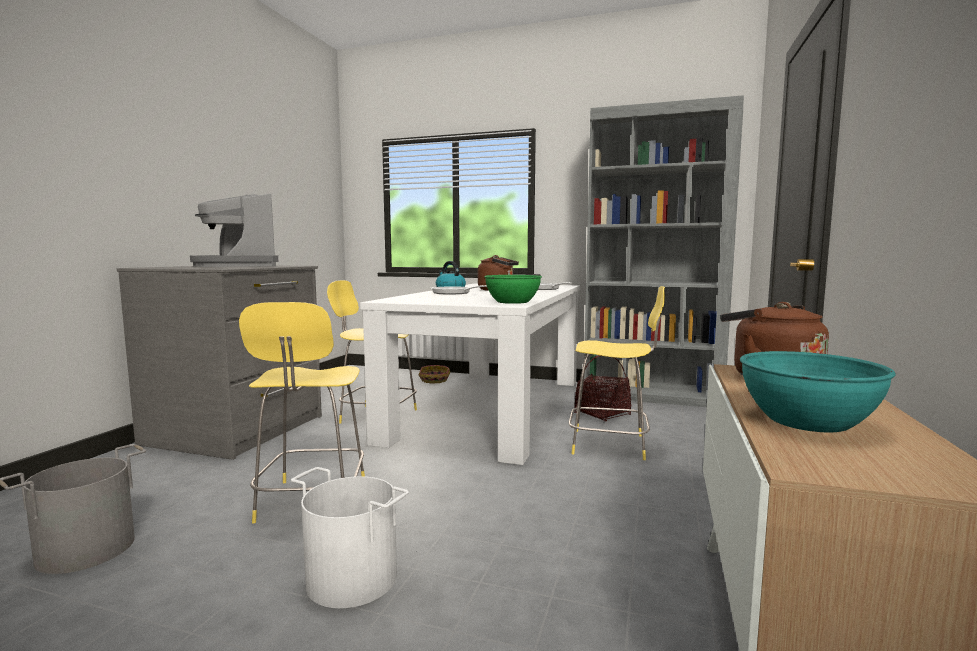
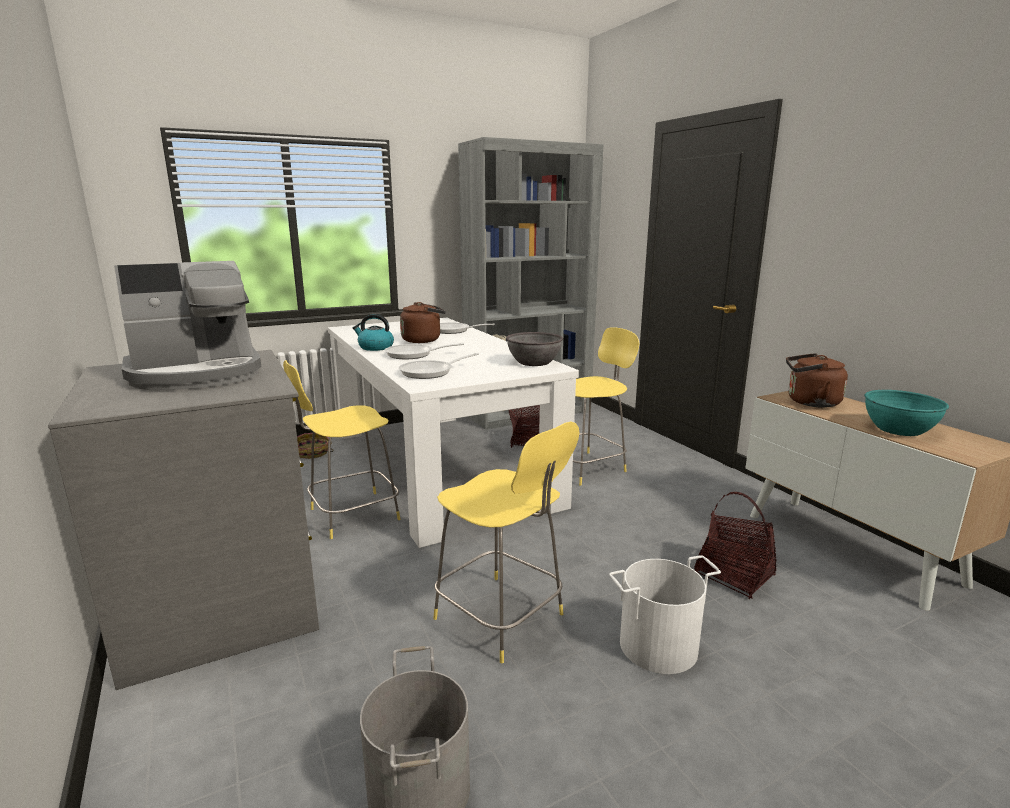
camera: 45 degrees left, 10 degrees up
coffee machine [190,193,278,267] -> coffee machine turned 45 degrees counterclockwise [114,261,261,390]
green bowl [484,275,542,304] -> grey bowl [506,332,563,366]
none -> frying pan [399,353,479,379]
none -> basket [694,492,776,599]

